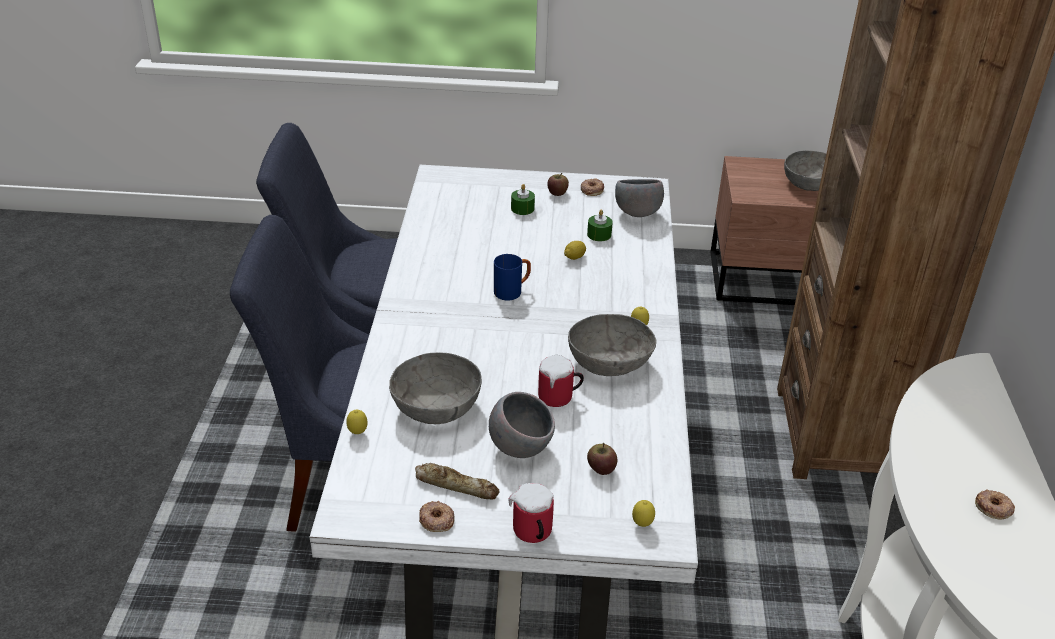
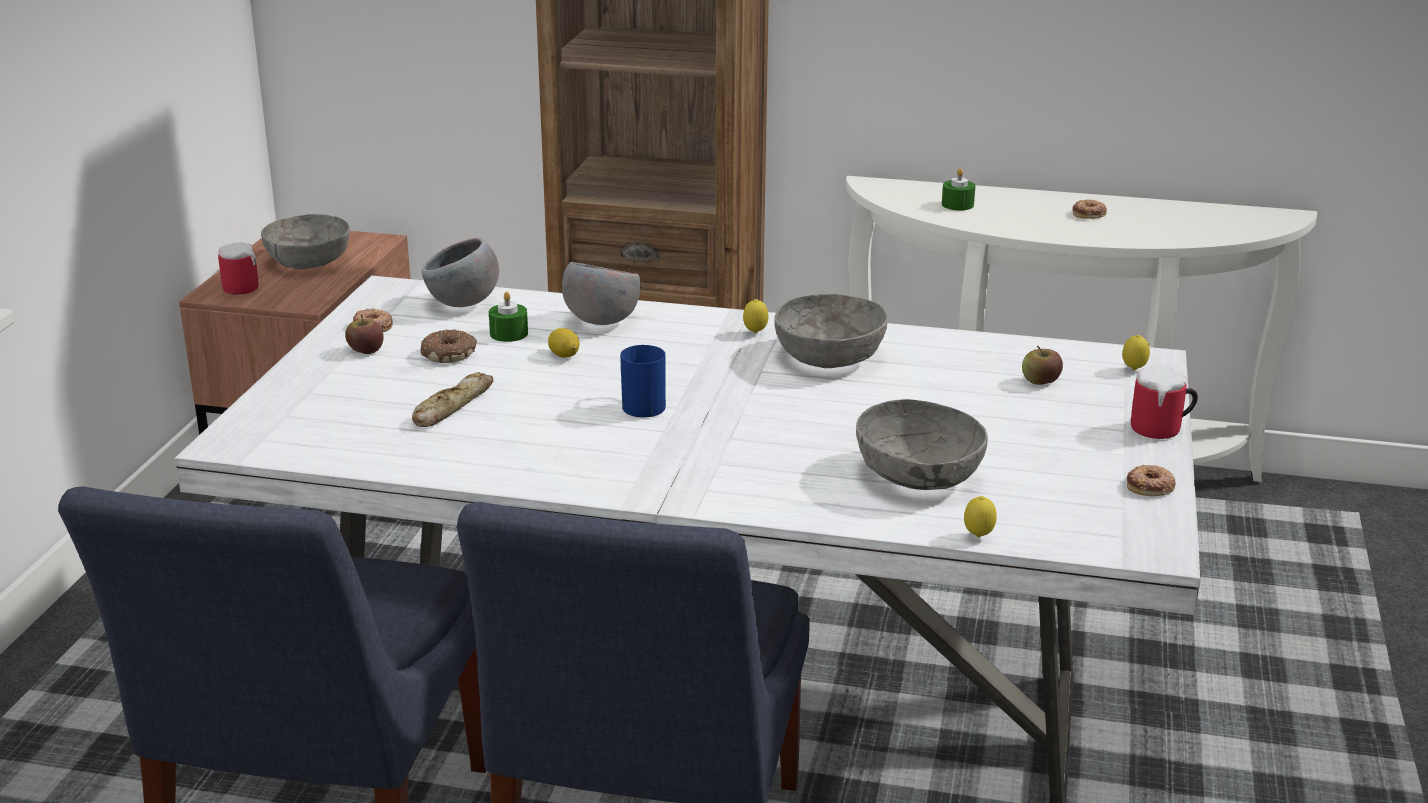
camera: 80 degrees left, 10 degrees down
bread [415,463,500,499] -> bread moved to [412,372,494,427]
grey bowl [489,392,555,458] -> grey bowl moved to [562,262,641,325]
green candle [511,184,535,215] -> green candle moved to [942,168,975,211]
mug [538,355,584,407] -> mug moved to [218,243,259,295]
none -> donut [421,329,477,363]

